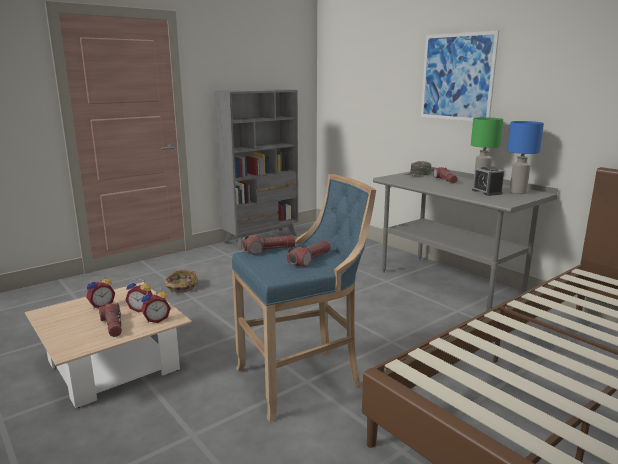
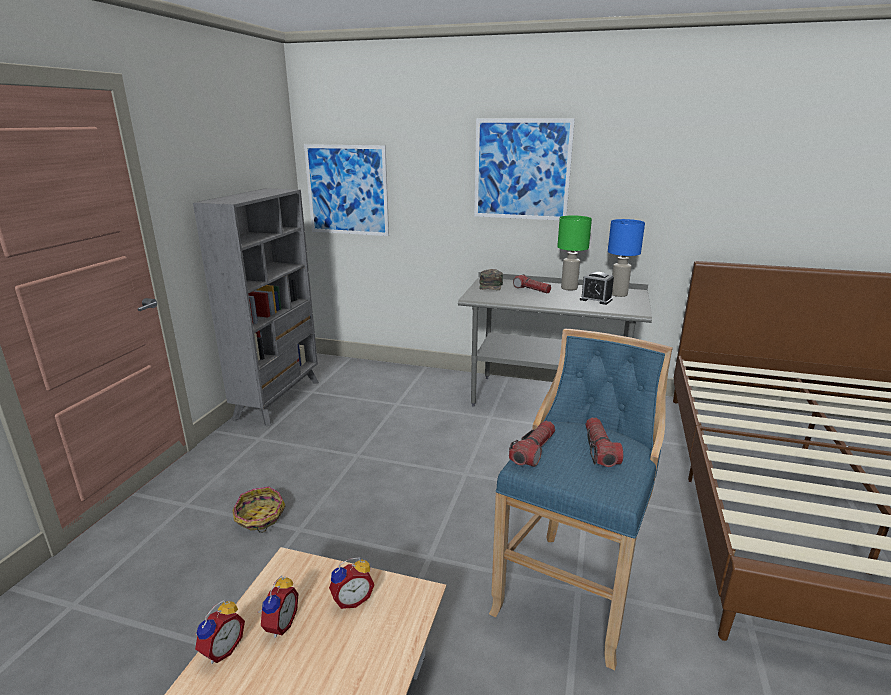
camera: 35 degrees left, 5 degrees up
flashlight [99,303,122,337] -> none
alarm clock [141,288,171,323] -> alarm clock moved to [195,599,245,664]
none -> picture [304,144,389,236]

